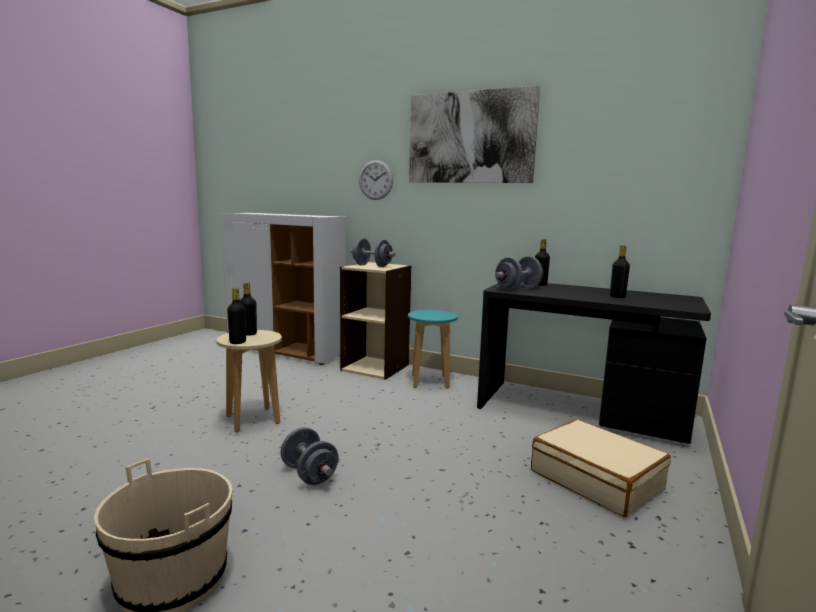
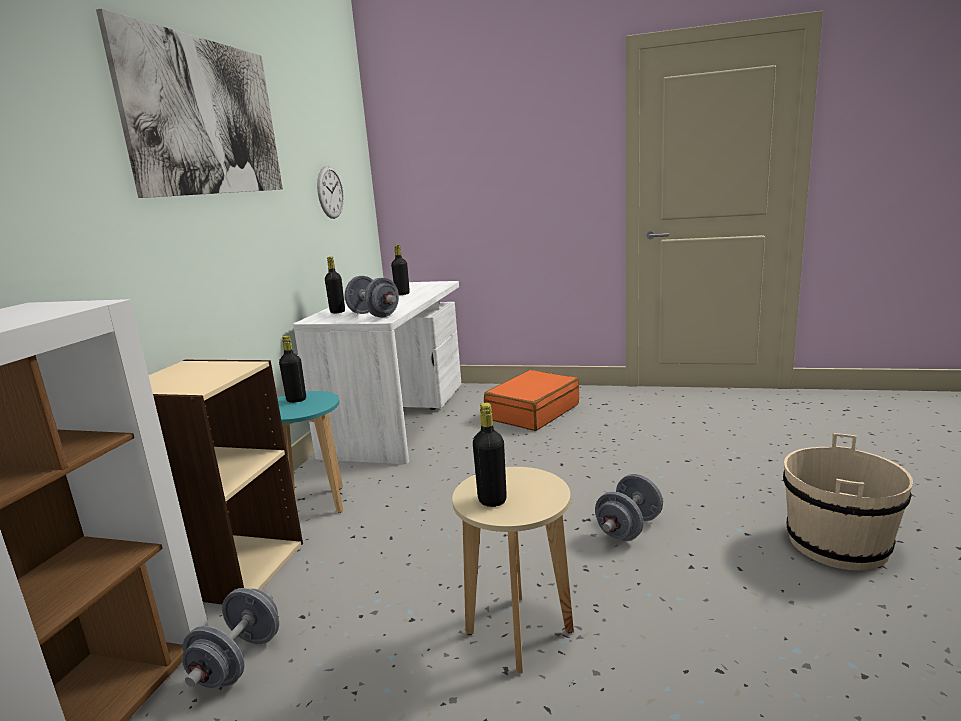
camera: 100 degrees left, 5 degrees up
black bottle [227,288,246,344] -> black bottle moved to [279,335,306,403]
grey dumbbell [351,238,395,267] -> grey dumbbell moved to [182,588,279,688]
wall clock [359,160,393,200] -> wall clock moved to [317,165,344,219]
black desk [477,283,711,444] -> white desk [293,281,461,464]
beige suitcase [531,419,671,517] -> orange suitcase [484,370,579,431]

